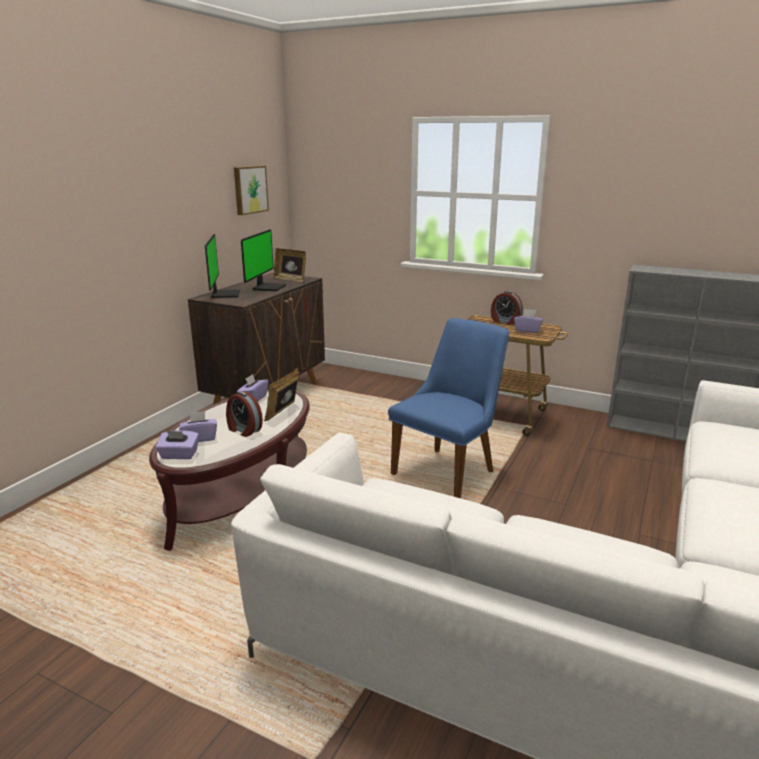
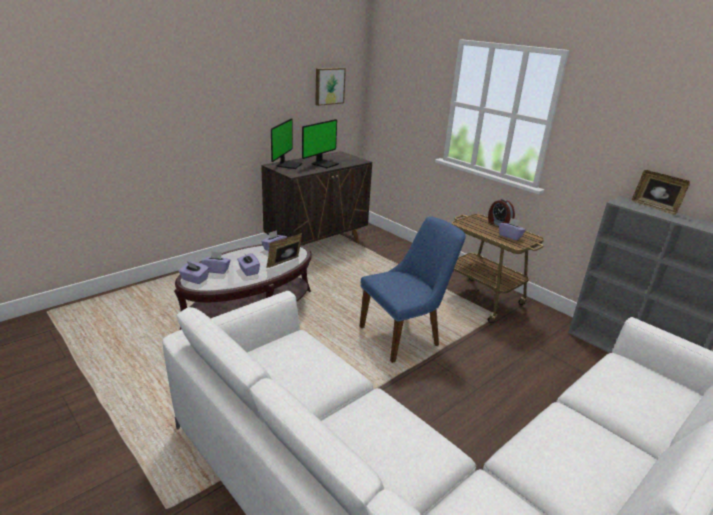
camera: 20 degrees right, 5 degrees up
alarm clock [226,391,263,437] -> purple tissue box [237,253,260,276]
picture frame [273,248,306,282] -> picture frame moved to [632,170,690,215]

